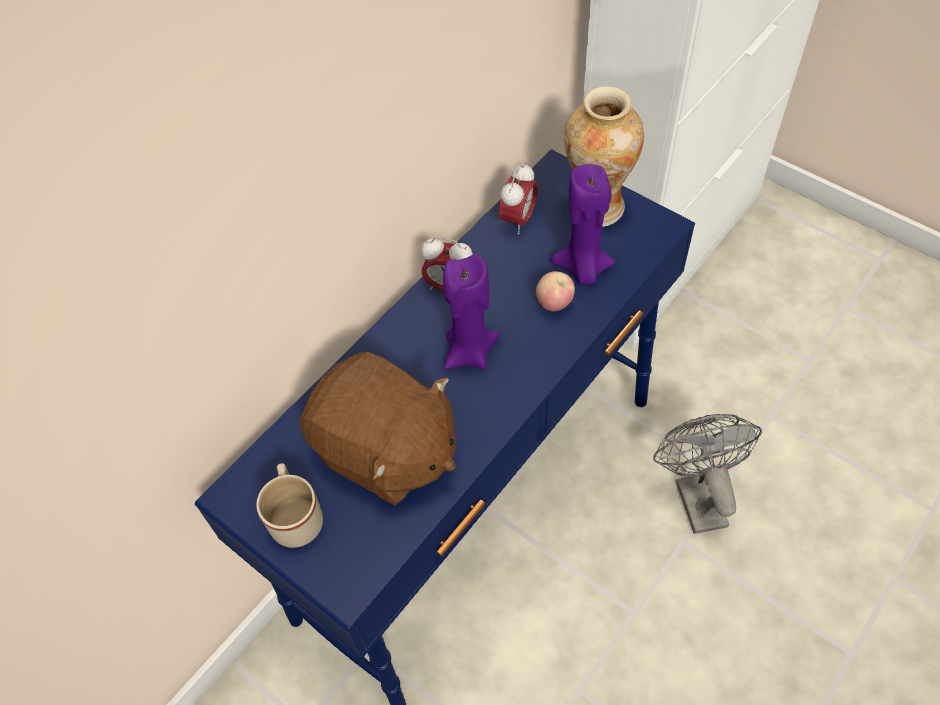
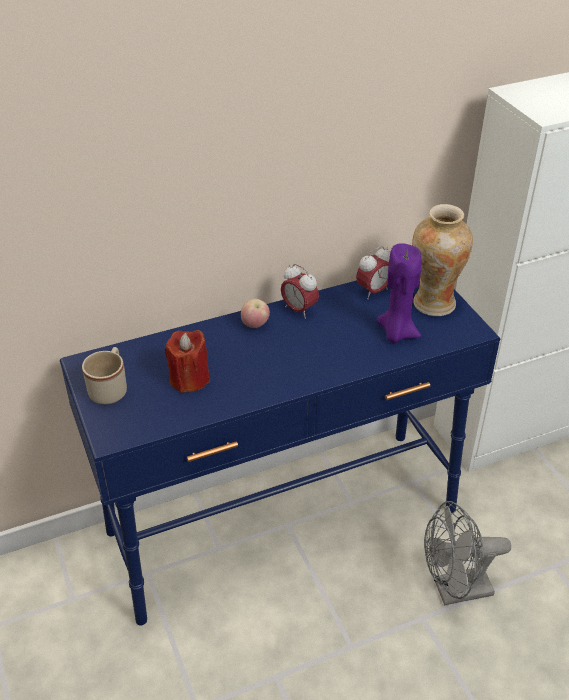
camera: 25 degrees right, 15 degrees down
brown plush toy [300,352,456,506] -> red candle [165,330,210,393]
purple candle [443,254,500,369] -> none
apple [536,271,575,311] -> apple moved to [241,299,270,328]
grey fan [653,414,762,534] -> grey fan turned 120 degrees counterclockwise [424,501,511,605]

